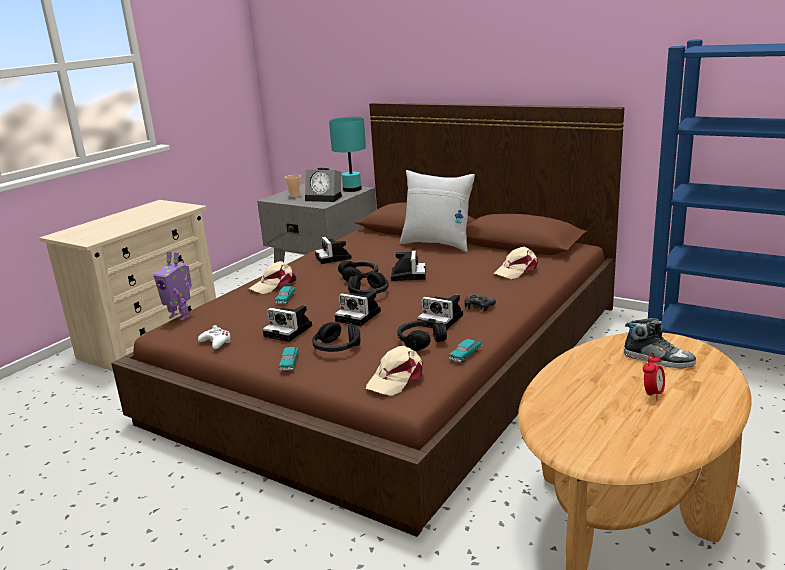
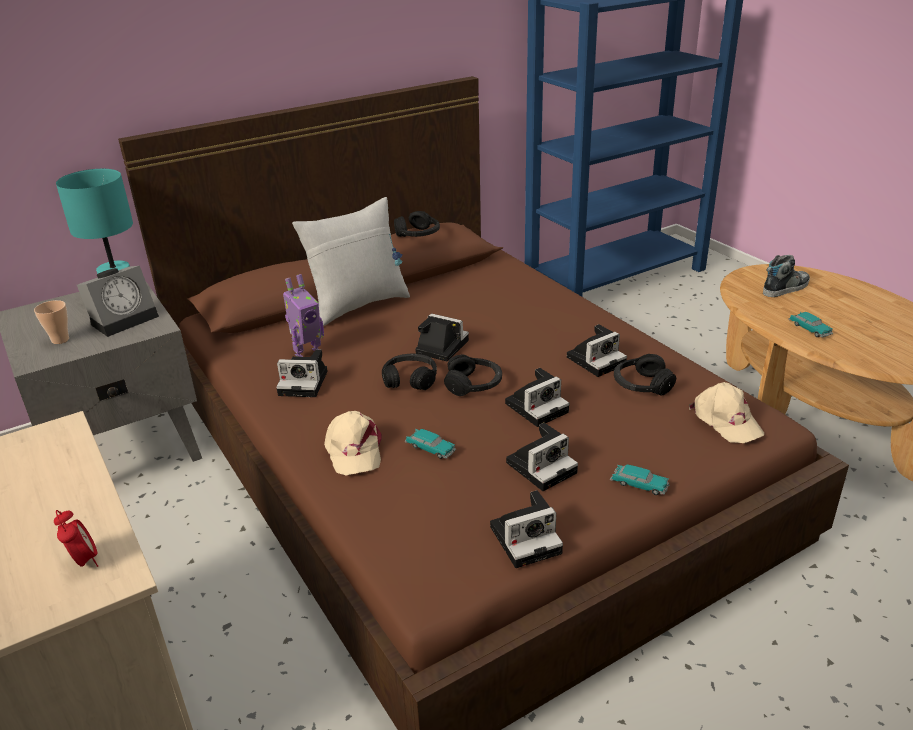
camera: 65 degrees left, 10 degrees up
toy robot [153,251,192,321] -> toy robot moved to [283,274,324,357]
white game controller [198,325,231,349] -> camera [490,490,563,568]
black headphones [312,322,360,352] -> black headphones moved to [394,211,440,237]
toy car [448,339,482,362] -> toy car moved to [788,312,833,338]
black game controller [464,294,496,311] -> none
beige cap [493,247,538,279] -> none
alarm clock [643,352,665,401] -> alarm clock moved to [54,510,99,567]

